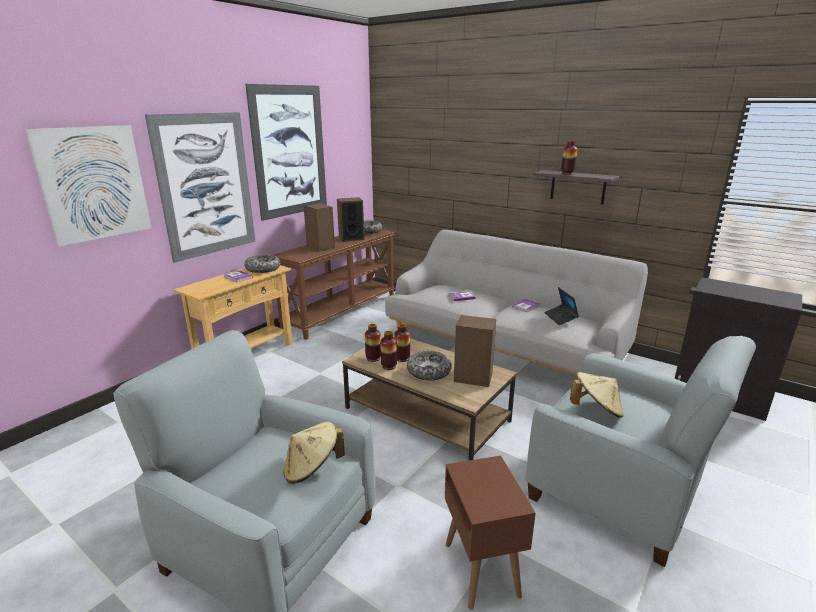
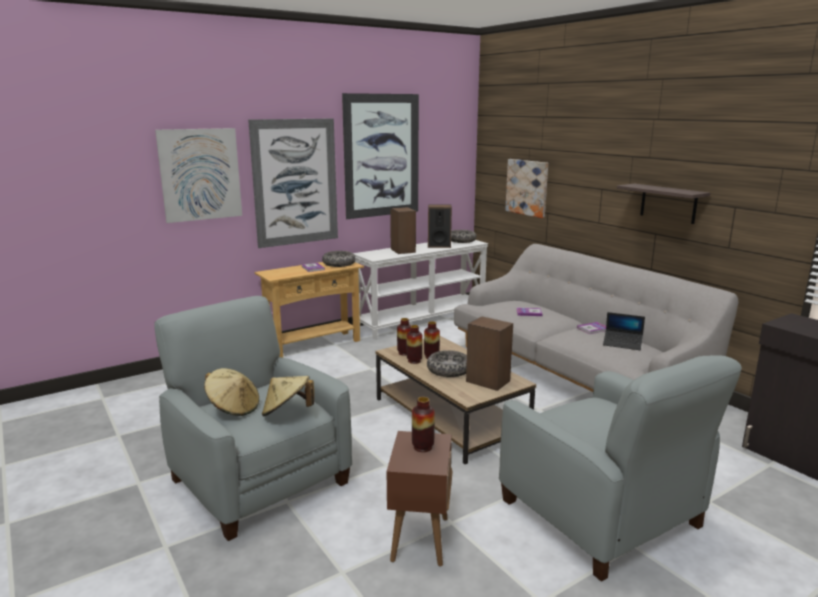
camera: 20 degrees right, 5 degrees down
brown console table [274,230,395,340] -> white console table [353,240,488,340]
laptop [544,287,579,325] -> laptop turned 75 degrees counterclockwise [603,312,645,350]
vase [561,141,577,175] -> vase moved to [412,397,435,452]
beige hat [570,372,624,418] -> beige hat moved to [204,368,259,416]
none -> picture [505,159,548,218]

